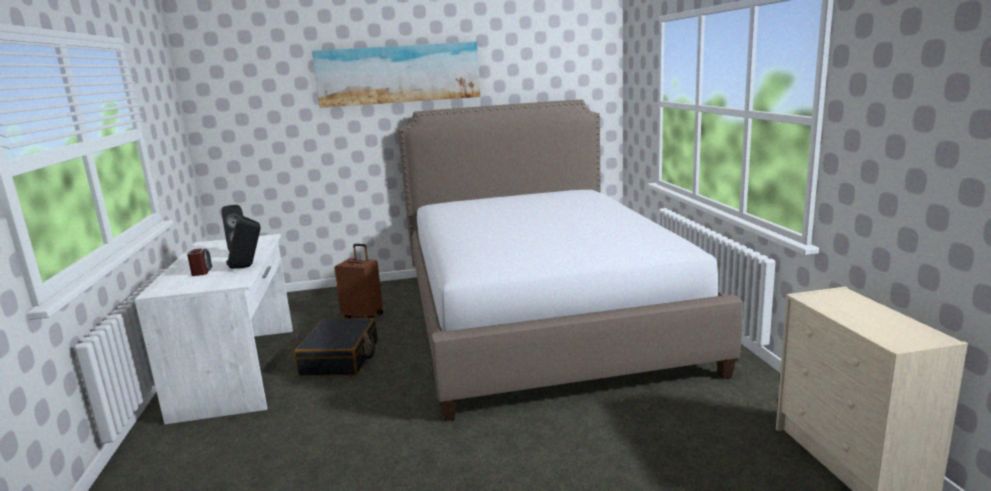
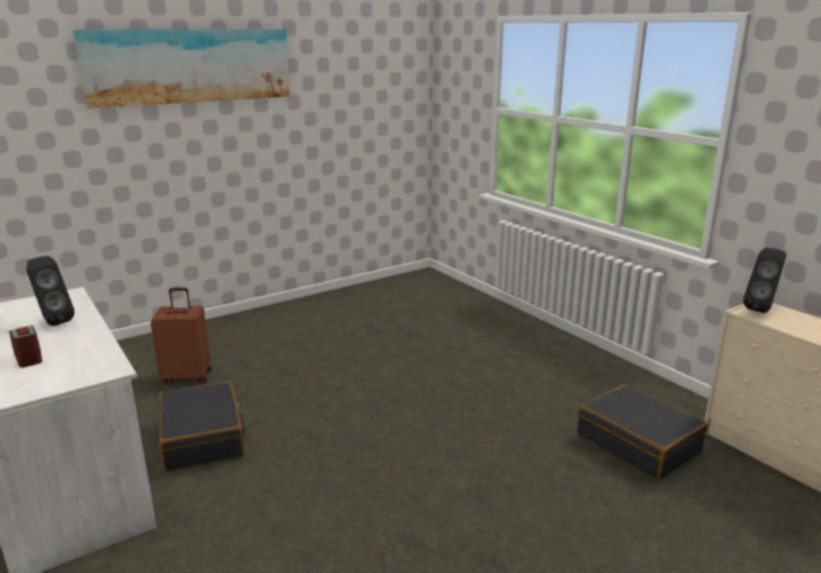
camera: 25 degrees left, 5 degrees up
black speaker [226,215,261,269] -> black speaker moved to [743,247,786,313]
bed [398,100,743,421] -> none
none -> black suitcase [577,384,708,480]

